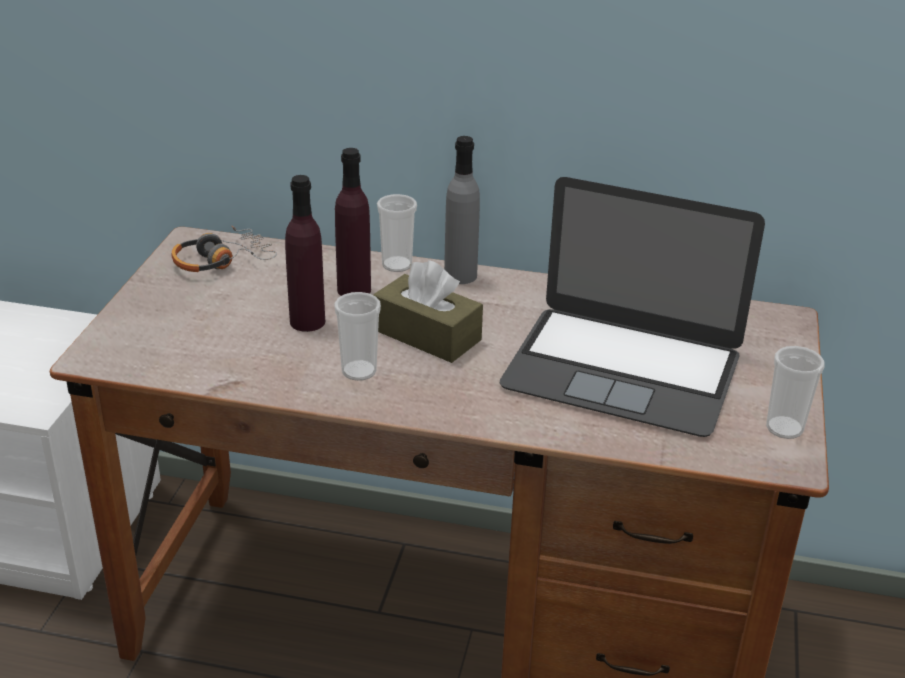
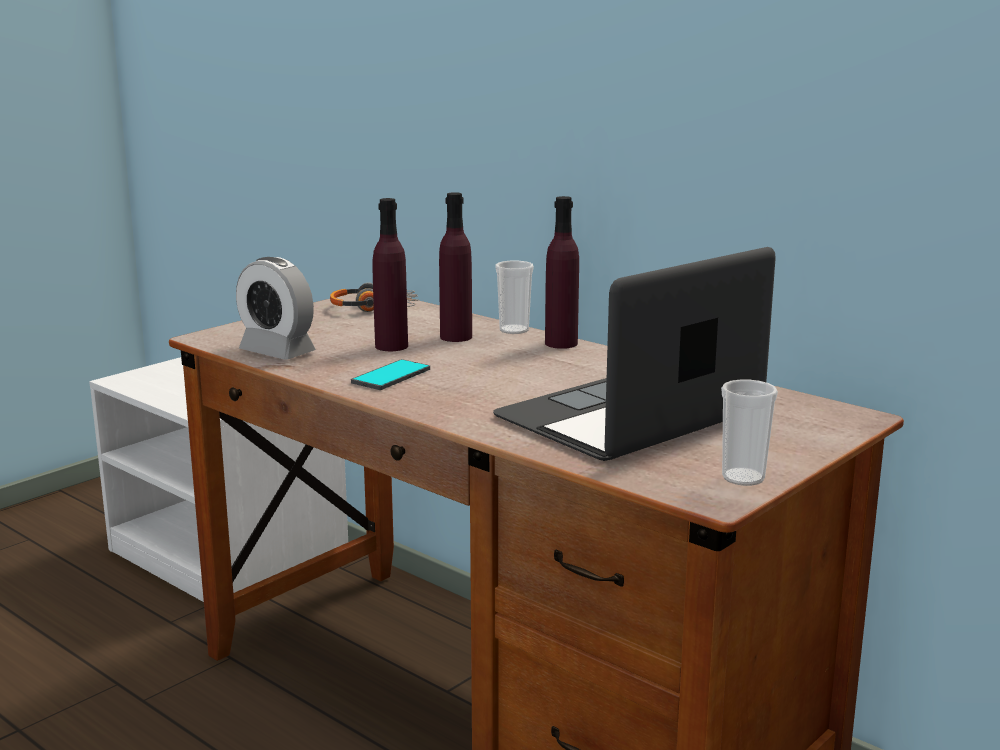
camera: 30 degrees right, 15 degrees down
cup [334,292,381,381] -> phone [351,359,430,390]
brown tissue box [373,260,483,363] -> none
grey bottle [444,136,480,284] -> purple bottle [545,196,579,349]
laptop [500,177,765,437] -> laptop turned 90 degrees clockwise [493,247,776,461]
none -> alarm clock [236,257,316,360]

